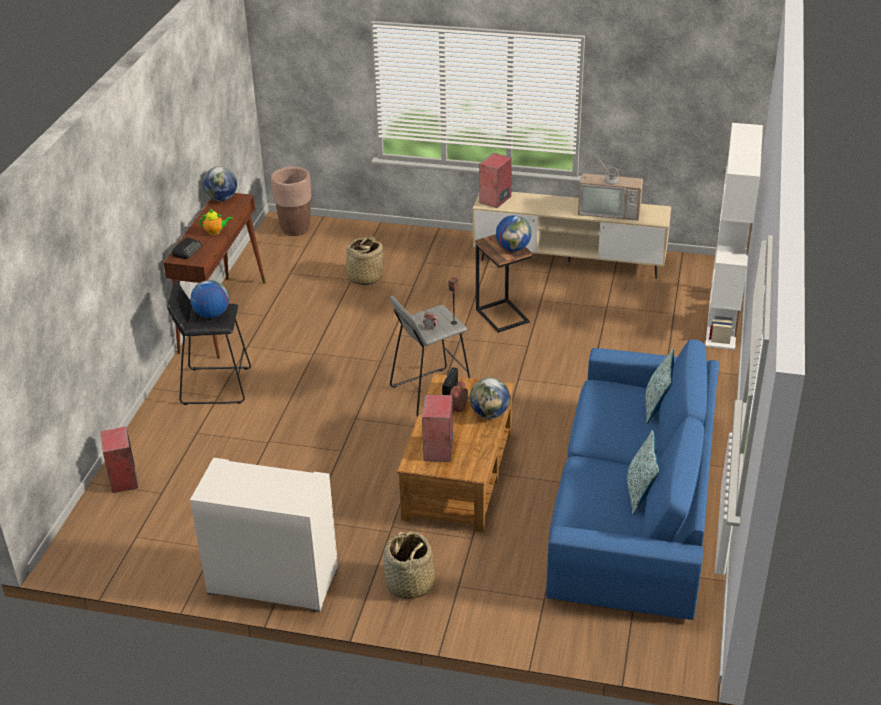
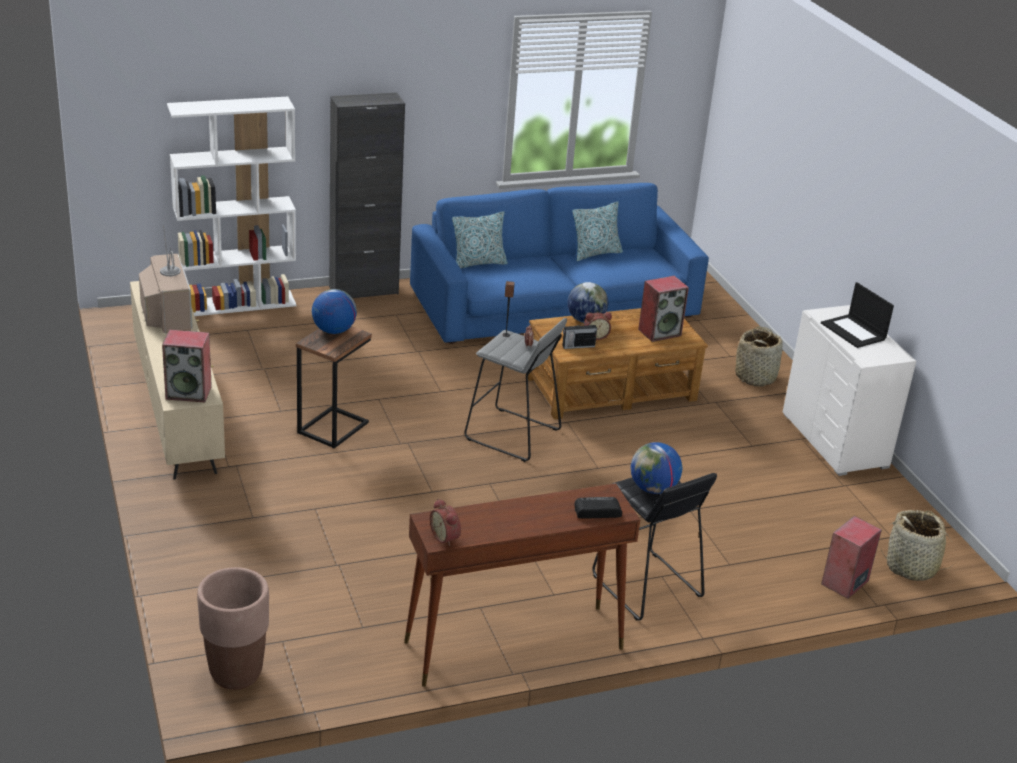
camera: 125 degrees left, 5 degrees down
teapot [199,208,233,235] -> none
globe [202,166,237,201] -> alarm clock [430,499,461,546]
basket [342,237,384,285] -> basket moved to [881,510,955,581]
none -> black cabinet [329,93,405,298]
none -> laptop [821,282,894,348]

